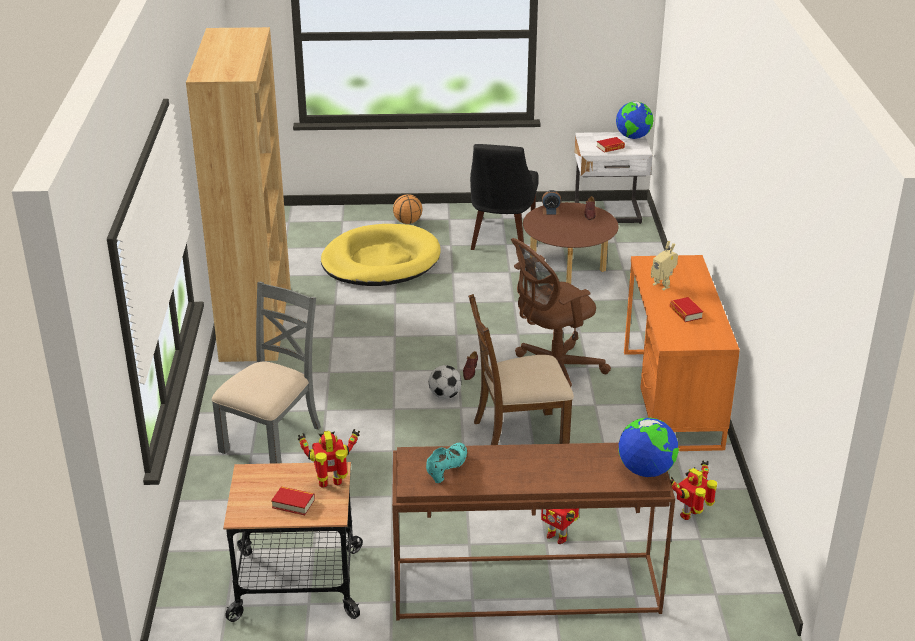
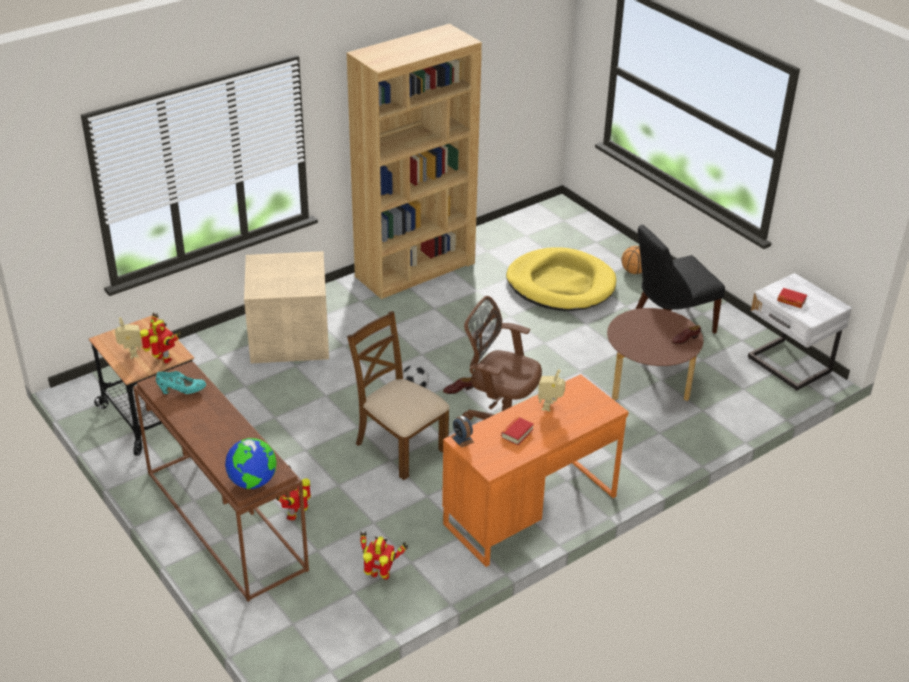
camera: 55 degrees right, 5 degrees up
grey chair [212,281,321,464] -> beige storage box [244,251,329,363]
book [271,486,315,515] -> toy robot [115,317,142,358]
alarm clock [542,190,561,215] -> alarm clock moved to [451,416,474,448]
globe [616,101,653,139] -> none

